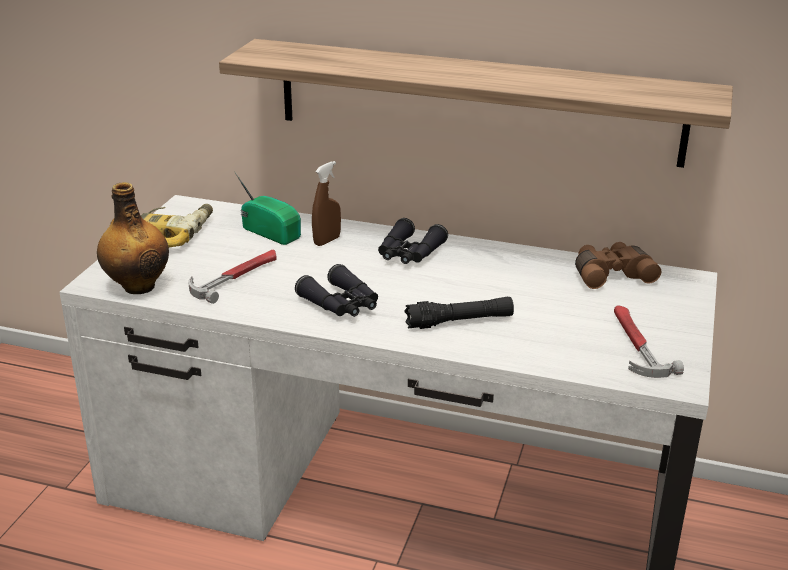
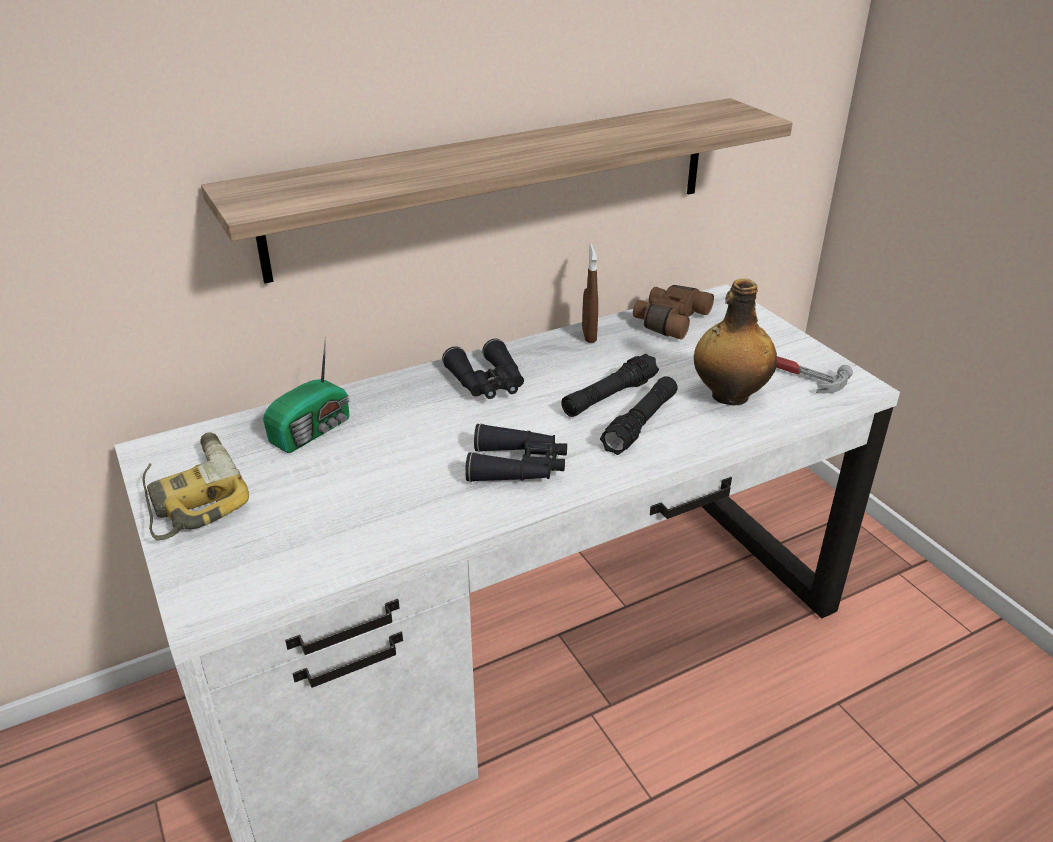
camera: 45 degrees left, 5 degrees up
bottle [97,182,169,294] -> bottle moved to [694,279,777,405]
hammer [188,250,277,304] -> none
radio [234,171,301,245] -> radio turned 135 degrees clockwise [263,337,349,453]
brown spray bottle [312,161,341,246] -> brown spray bottle moved to [582,244,598,343]
none -> black flashlight [561,353,659,417]

